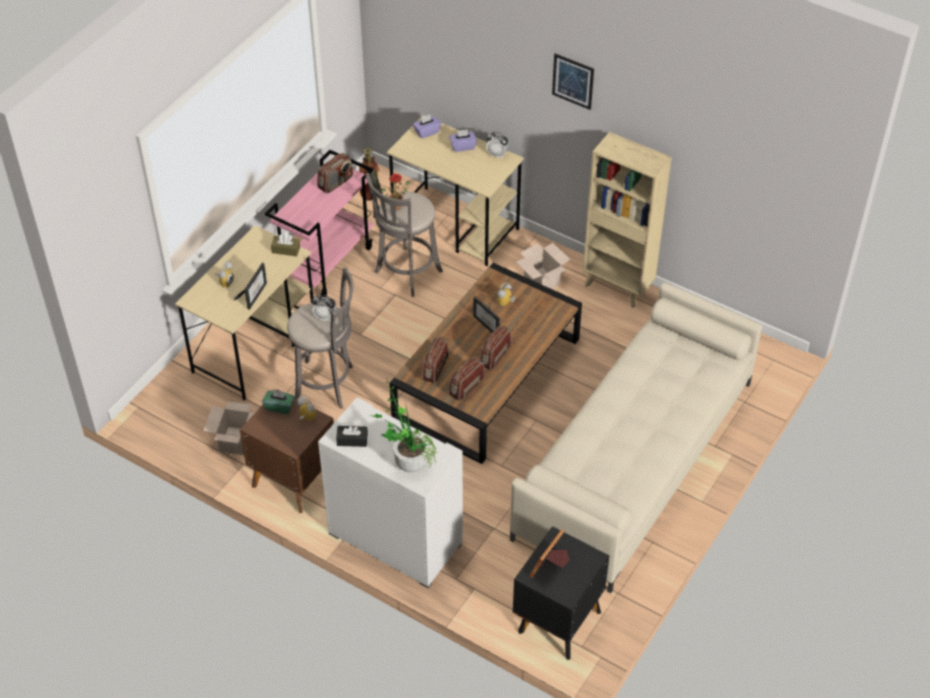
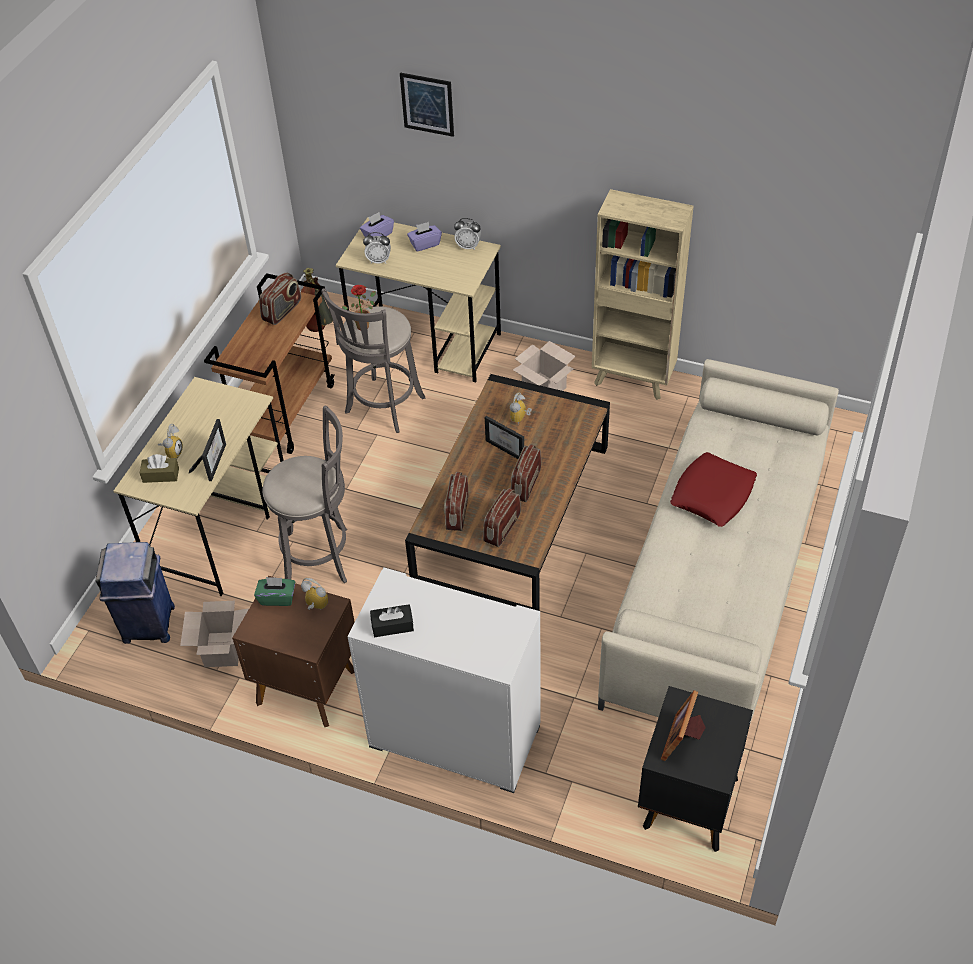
camera: 10 degrees left, 0 degrees up
pink cart [265,150,373,297] -> brown cart [204,273,334,454]
brown tissue box [271,234,300,256] -> brown tissue box moved to [140,454,179,483]
alarm clock [312,295,337,321] -> alarm clock moved to [363,232,391,264]
potted plant [370,378,437,473] -> none
picture [552,54,594,110] -> picture moved to [400,72,454,137]
none -> blue trash can [96,542,175,644]
none -> red pillow [670,452,757,527]

